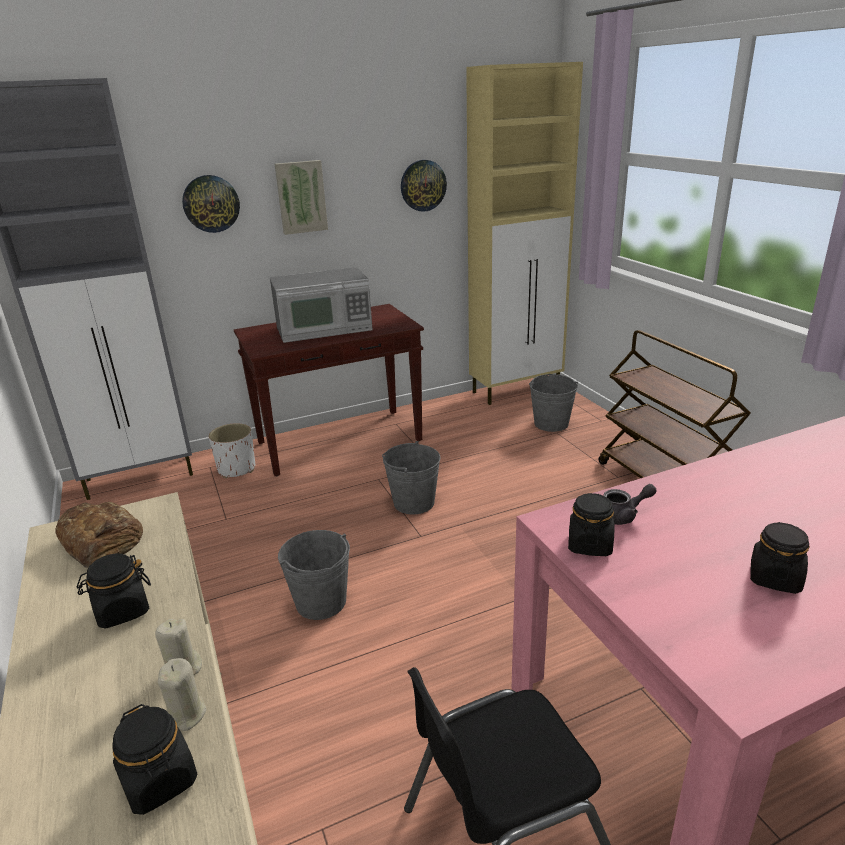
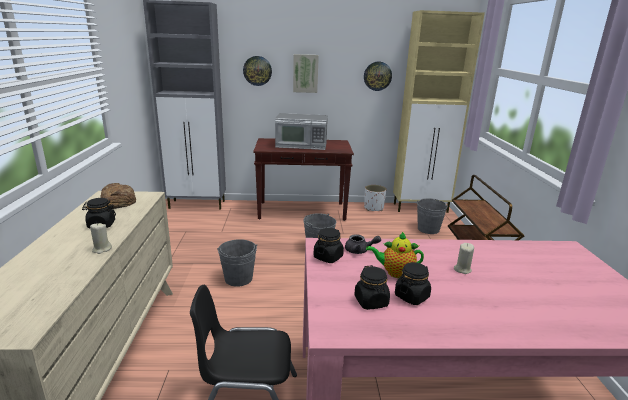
camera: 20 degrees right, 5 degrees down
black jar [112,704,197,815] -> black jar moved to [354,265,390,310]
beige candle [158,658,206,731] -> beige candle moved to [454,243,474,274]
white planter [209,423,255,478] -> white planter moved to [364,185,386,211]
none -> teapot [366,232,424,278]

